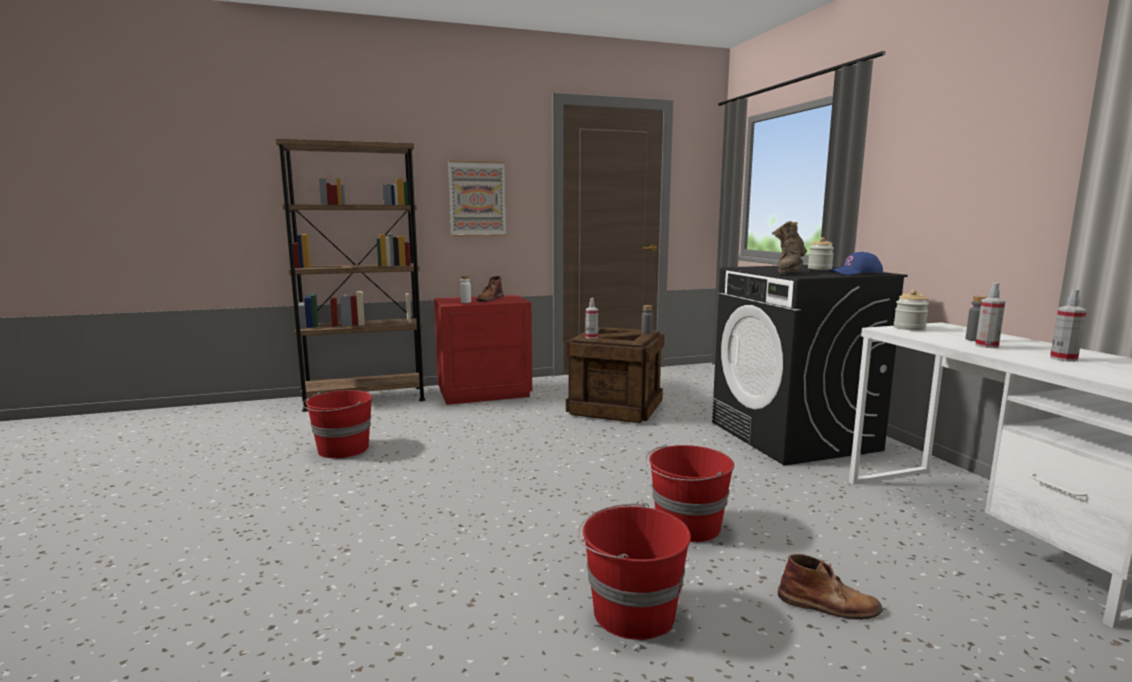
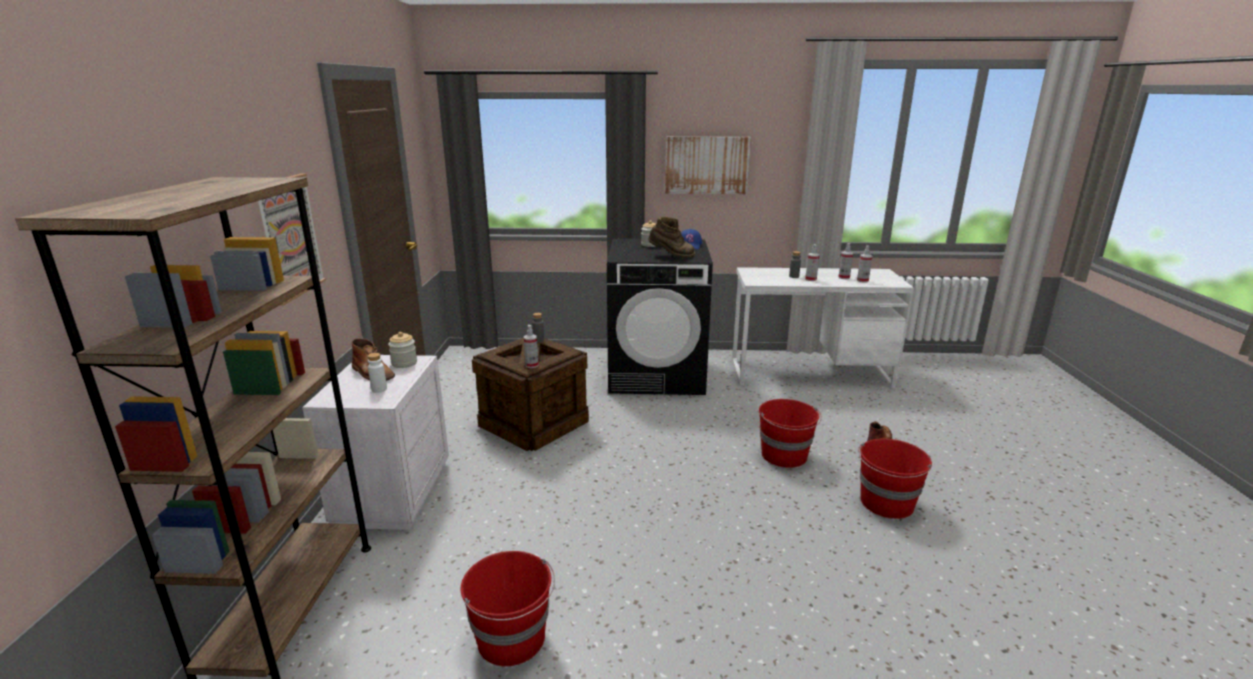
camera: 70 degrees left, 10 degrees up
red nightstand [434,295,532,405] -> white nightstand [302,355,449,530]
brown boot [772,221,807,274] -> brown boot turned 45 degrees counterclockwise [648,217,695,258]
jar [894,290,929,331] -> jar moved to [388,332,417,368]
none -> picture [665,137,751,194]
none -> spray bottle [857,245,872,283]

